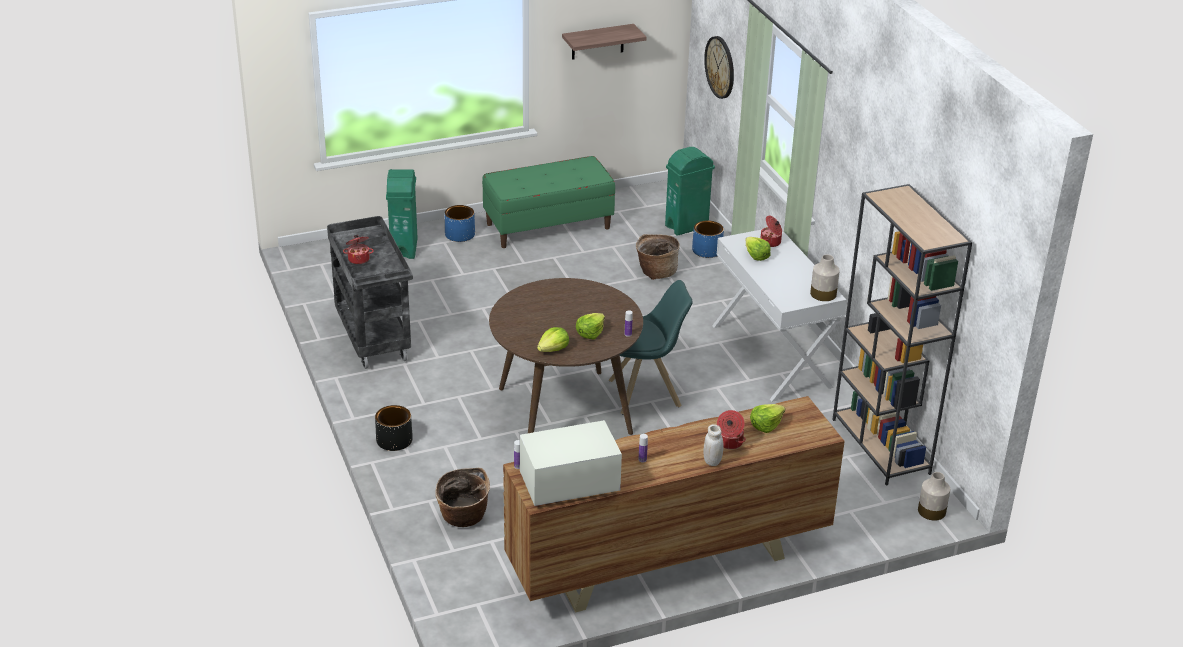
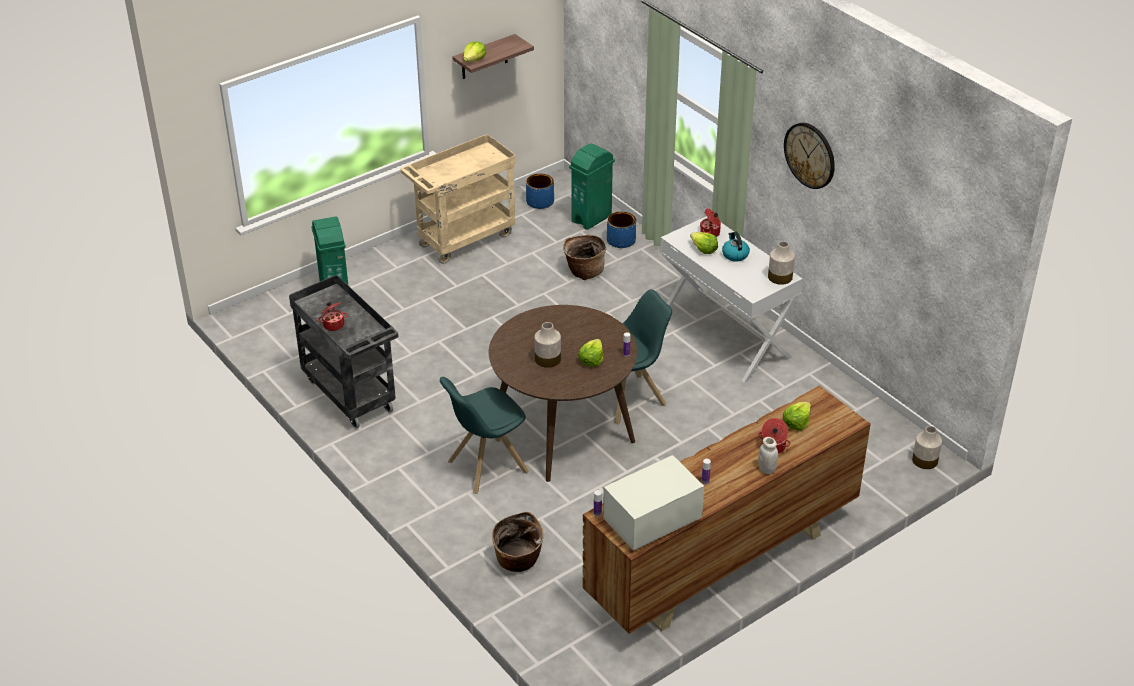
camera: 15 degrees left, 5 degrees up
black planter [375,405,413,451] -> none
blue planter [444,205,475,242] -> blue planter moved to [526,174,554,209]
green bench [482,156,615,248] -> beige cart [401,135,515,264]
lettuce [537,327,569,352] -> lettuce moved to [463,41,486,62]
wall clock [704,36,734,99] -> wall clock moved to [784,123,835,189]
bookcase [832,184,972,486] -> none
none -> turquoise chair [440,377,529,494]
none -> beige vase [535,322,561,368]
none -> kettle [722,232,750,262]

